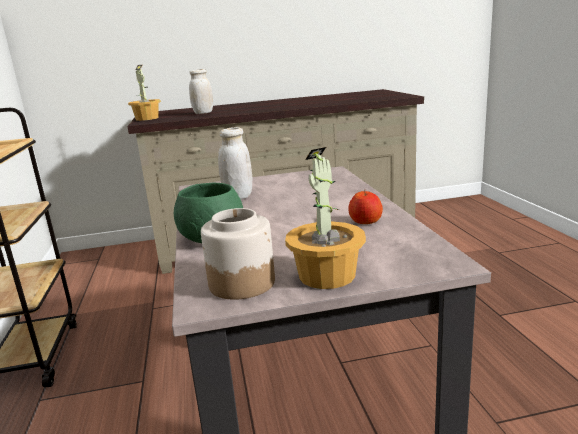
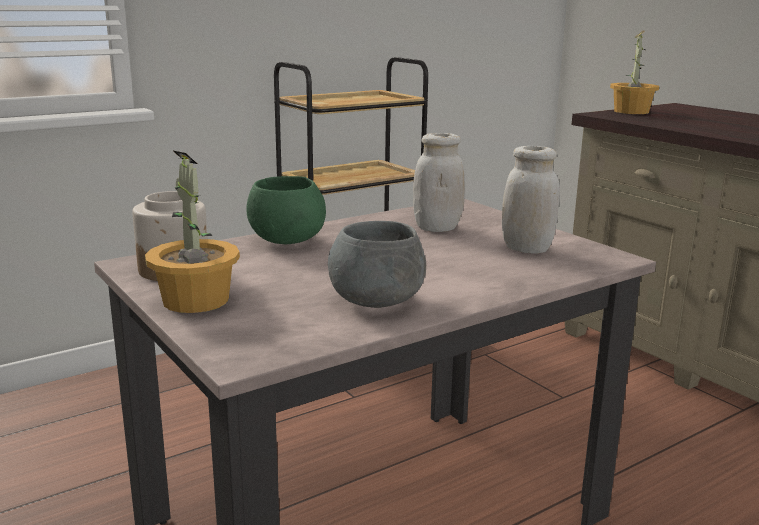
camera: 65 degrees right, 0 degrees up
white jar [189,69,213,114] -> white jar moved to [502,146,560,254]
apple [348,190,383,224] -> grey bowl [328,221,426,308]

